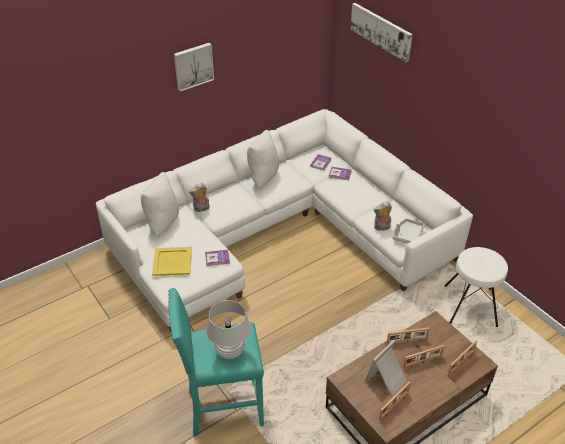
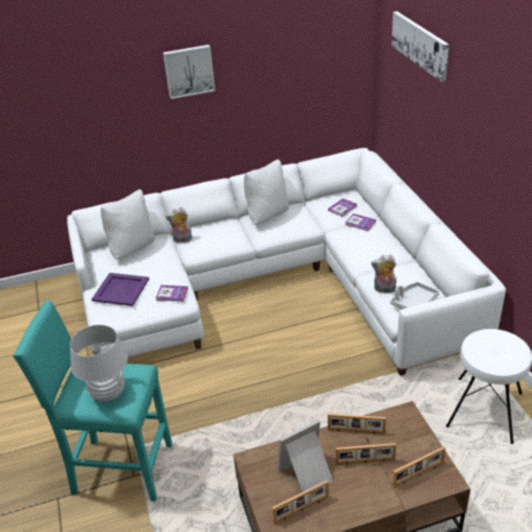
camera: 20 degrees right, 5 degrees down
yellow tray [152,247,192,276] -> purple tray [91,273,149,306]

